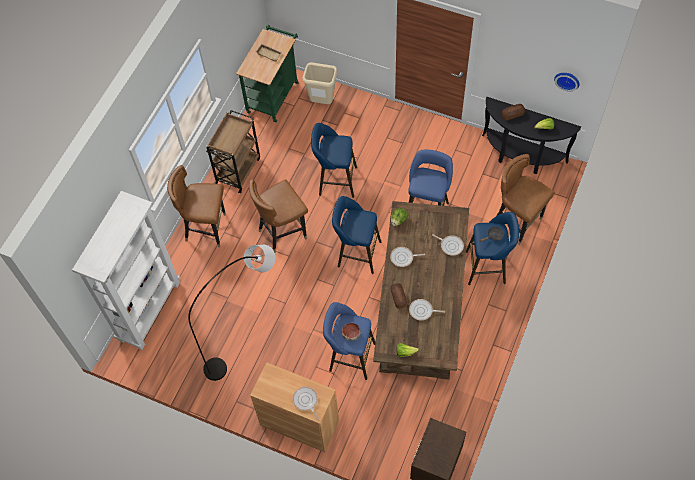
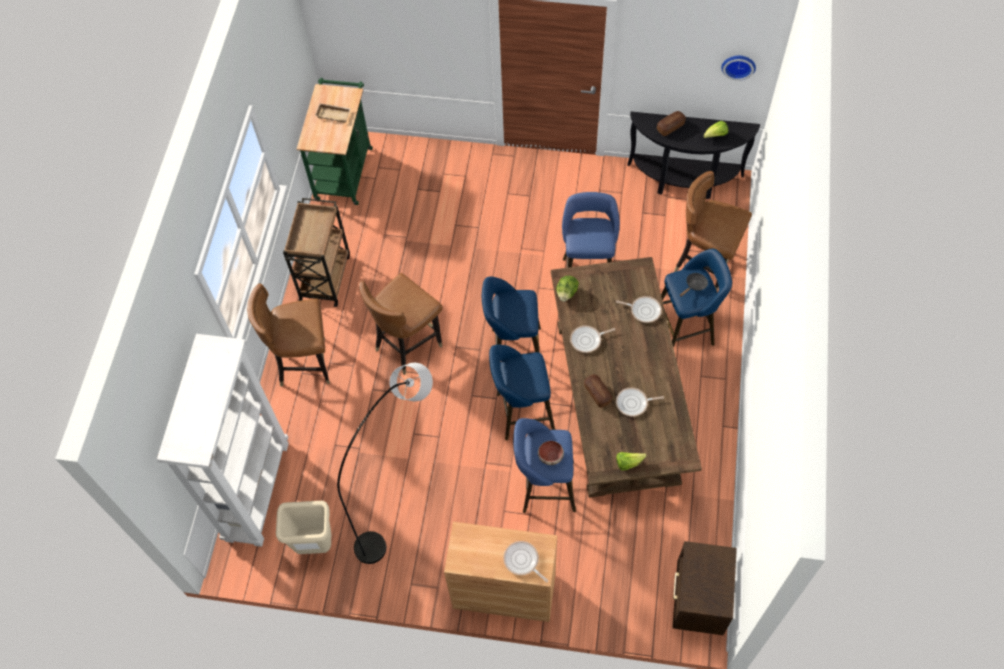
camera: 15 degrees left, 0 degrees up
beige trash can [302,62,337,104] -> beige trash can moved to [276,501,331,554]
blue stool [311,123,357,198] -> blue stool moved to [489,345,555,441]

